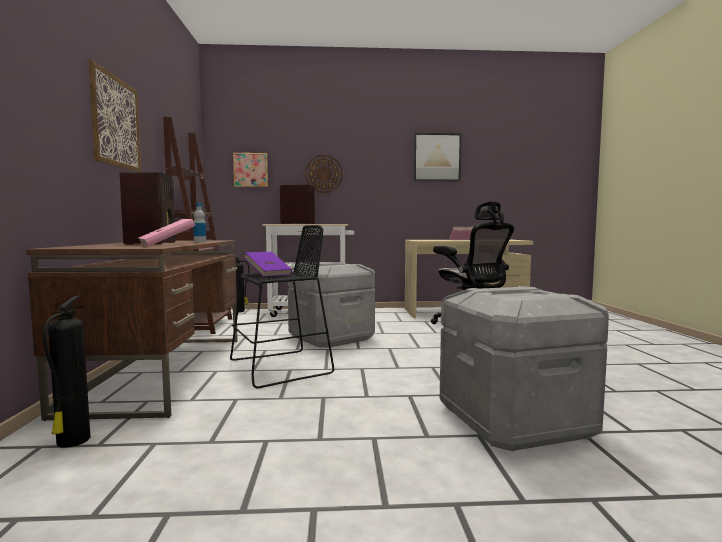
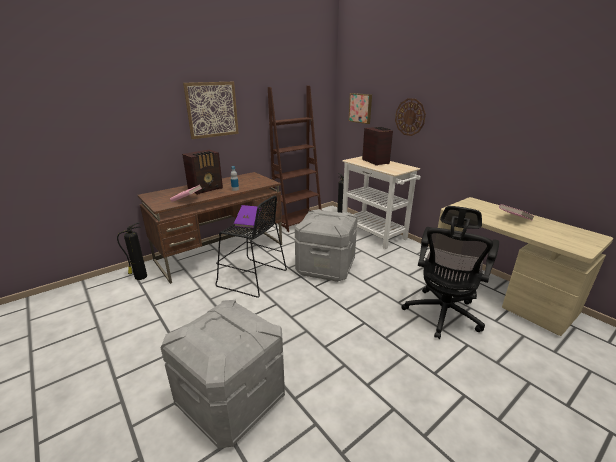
camera: 55 degrees right, 20 degrees up
picture [413,133,462,182] -> none

